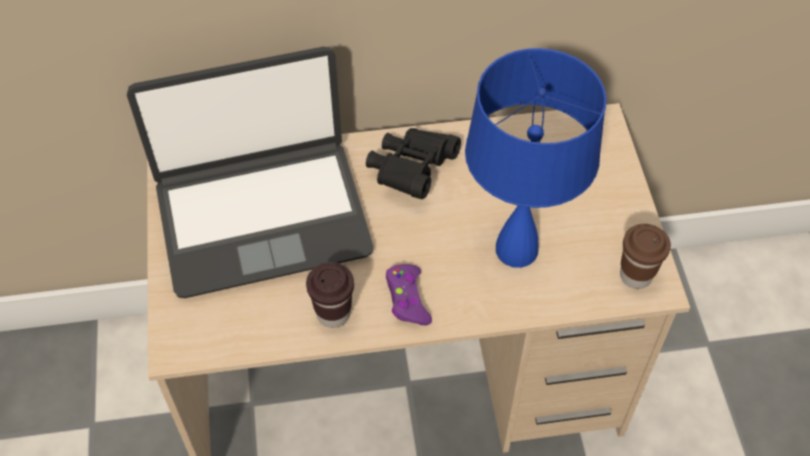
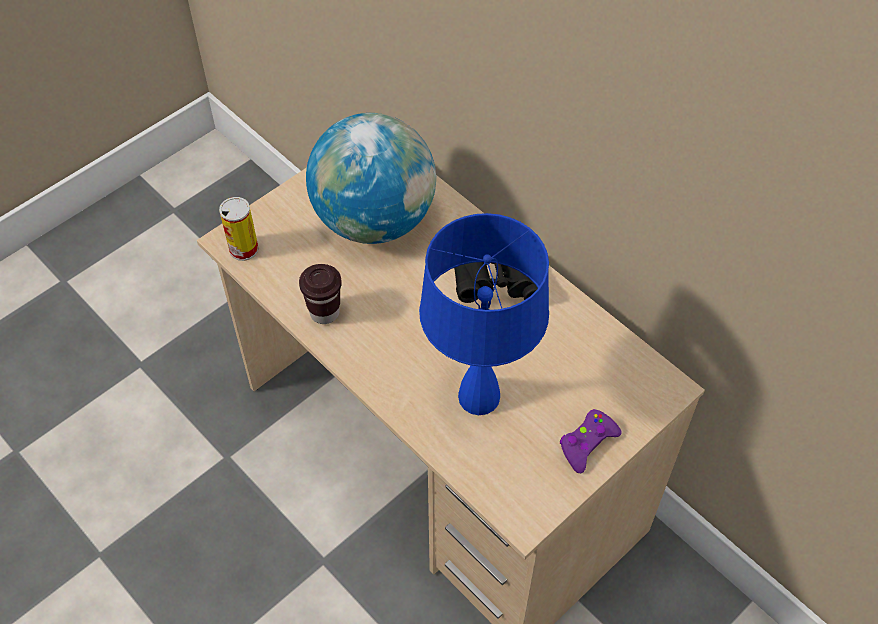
camera: 55 degrees right, 0 degrees up
laptop [127,46,373,298] -> globe [306,113,436,244]
purple game controller [386,264,432,325] -> purple game controller moved to [560,409,622,473]
brown cup [620,224,671,289] -> none
none -> can [219,197,259,261]

